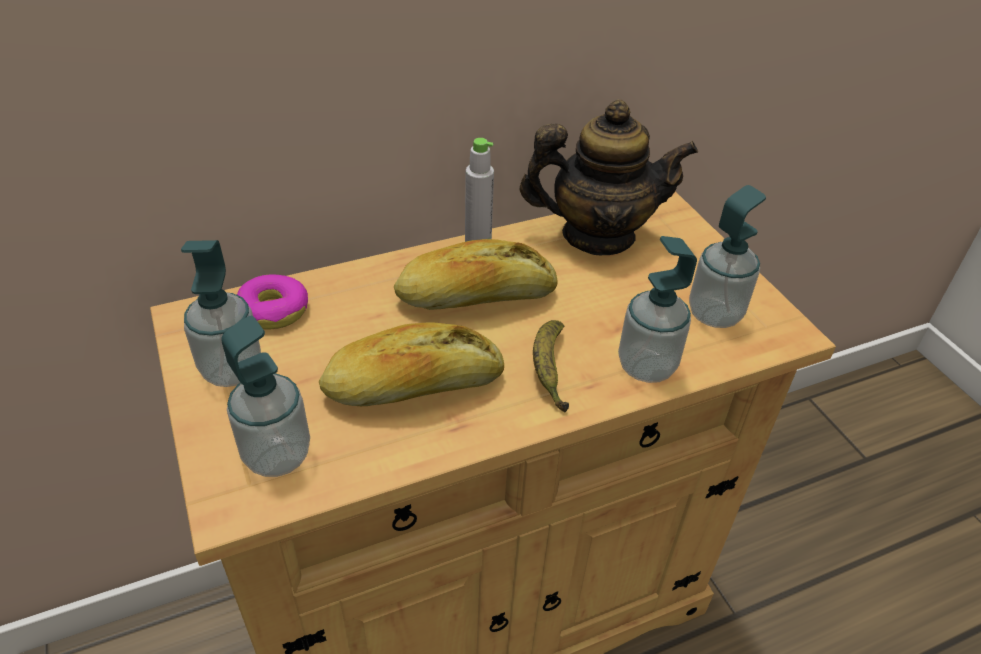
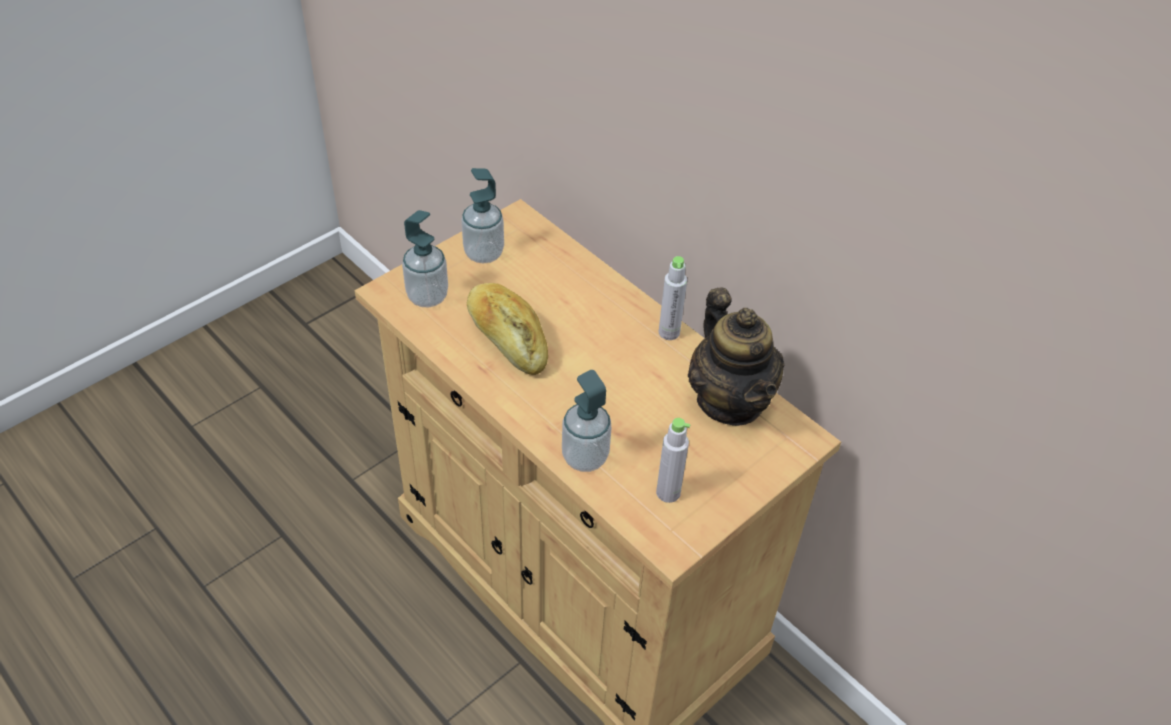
camera: 70 degrees right, 5 degrees up
donut [237,274,308,329] -> none
bread [394,239,558,310] -> none
banana [533,320,569,413] -> none
soap dispenser [689,185,766,328] -> grey bottle [656,418,690,503]

